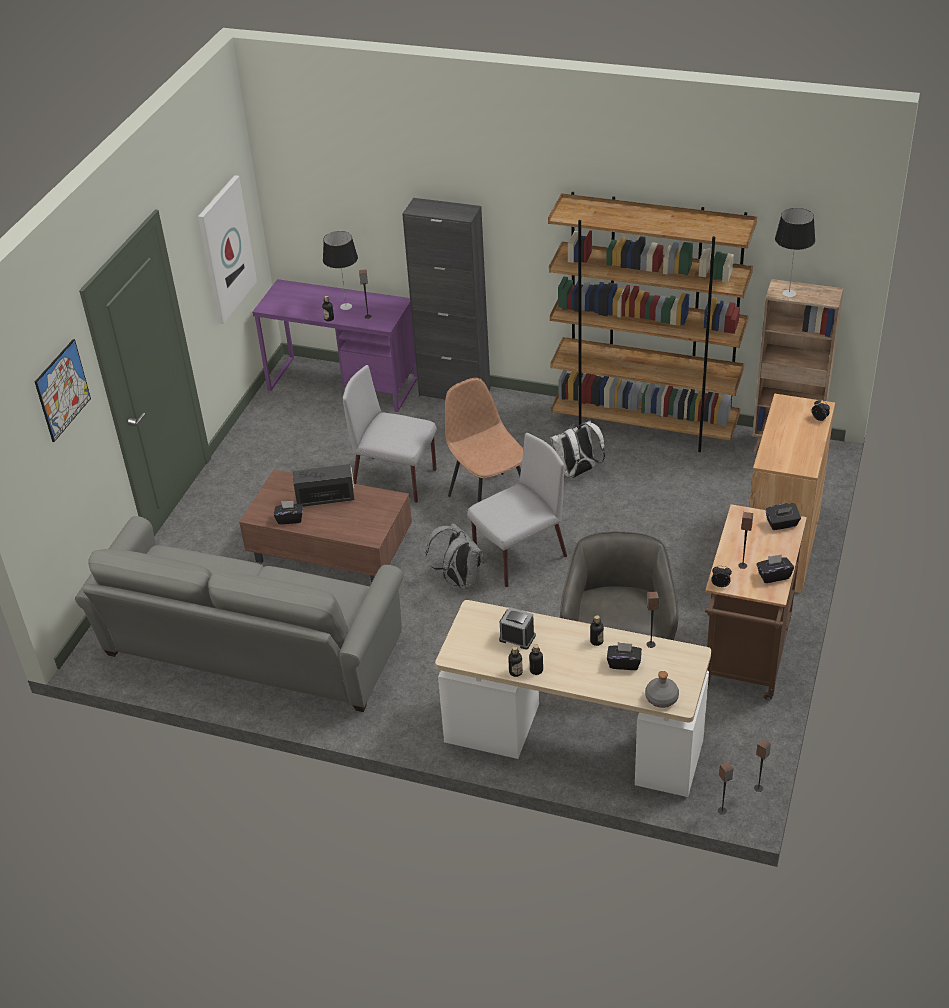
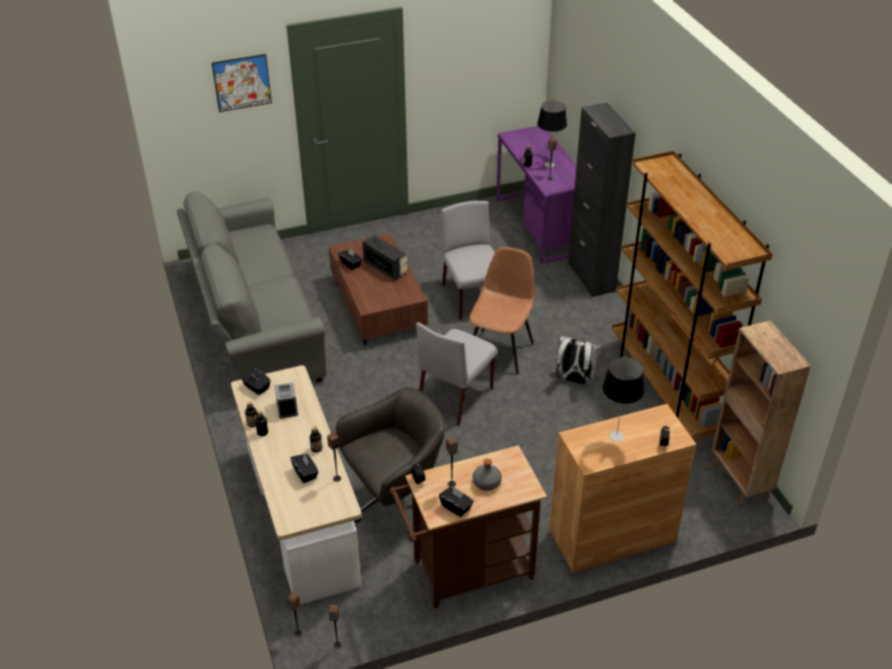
camera: 50 degrees right, 0 degrees up
picture [198,175,257,324] -> none
grey backpack [425,523,484,590] -> none
grey chair [467,433,567,587] -> grey chair turned 105 degrees clockwise [416,322,498,425]
grey bottle [645,671,679,708] -> grey bottle moved to [473,459,502,491]
black tissue box [765,503,801,530] -> black tissue box moved to [241,368,270,395]
table lamp [775,208,815,297] -> table lamp moved to [602,357,645,441]

